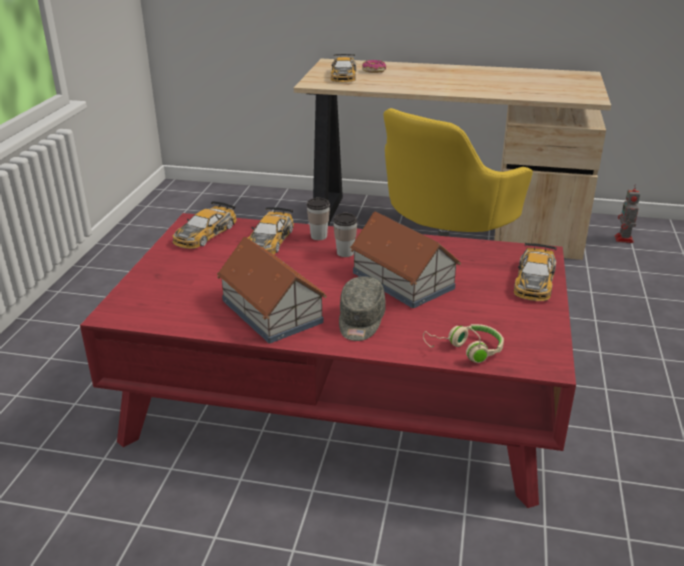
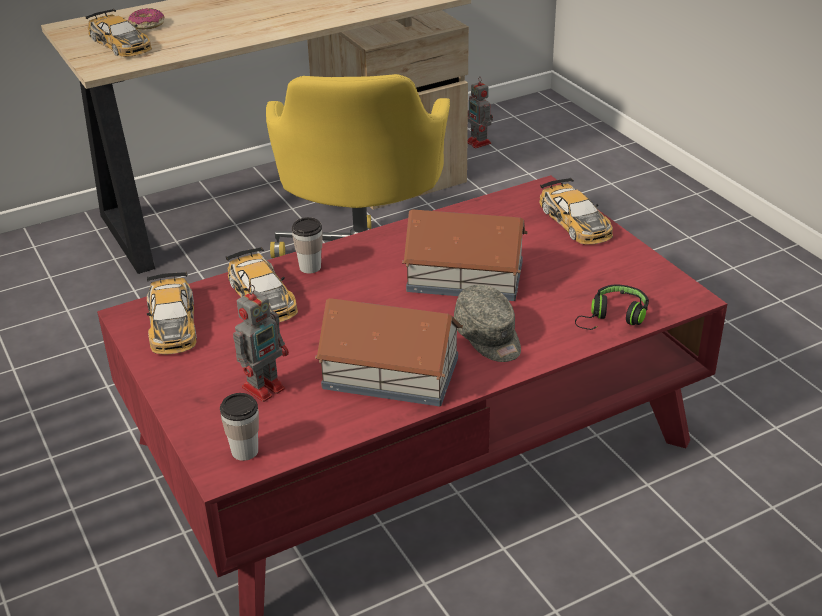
camera: 40 degrees left, 5 degrees up
cup [333,213,357,257] -> cup moved to [220,393,259,461]
beige headphones [423,324,504,363] -> black headphones [575,285,649,330]
none -> toy robot [233,284,289,402]

